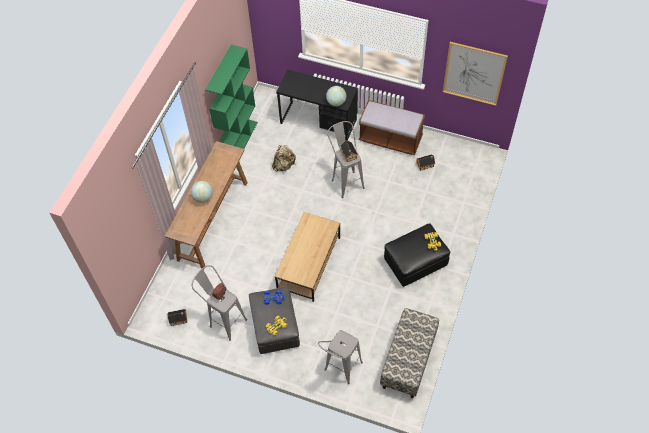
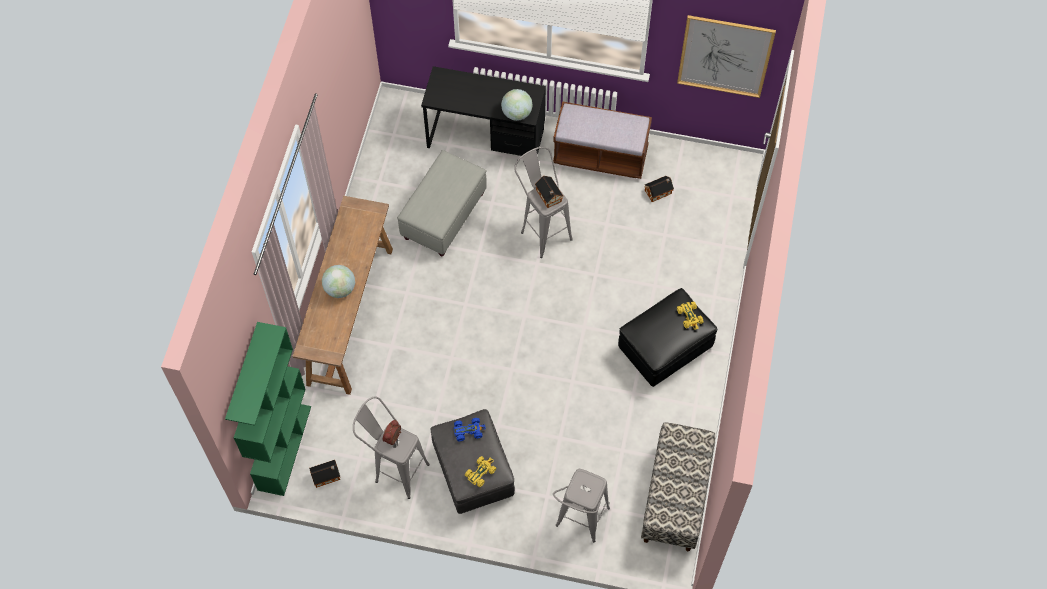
camera: 10 degrees left, 5 degrees up
green bookcase [205,45,258,149] -> green bookcase moved to [225,322,311,496]
beige backpack [272,145,296,171] -> grey ottoman [397,150,487,256]
brown coffee table [275,212,340,302] -> none

